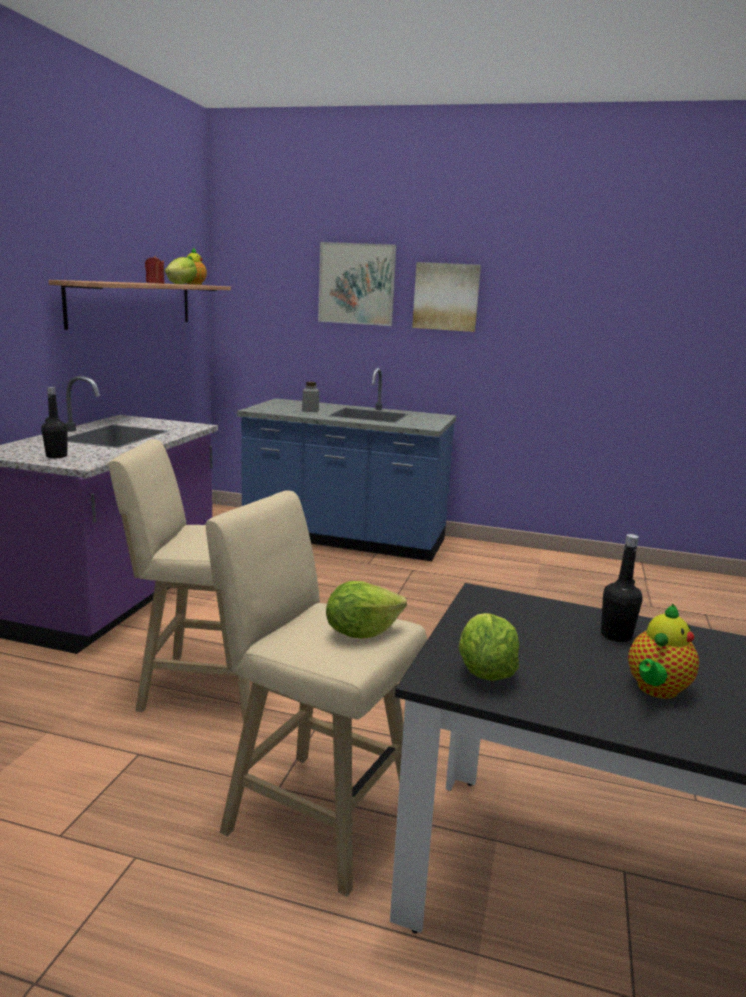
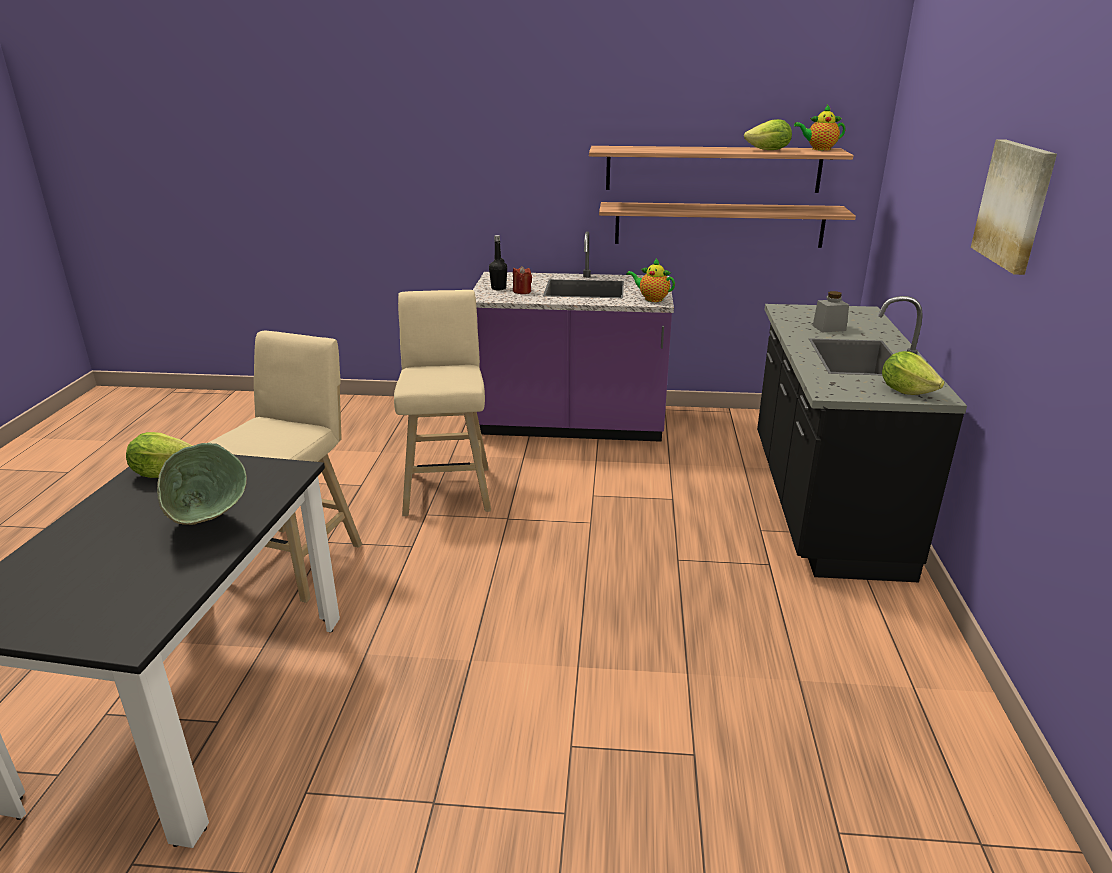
camera: 80 degrees right, 10 degrees up
red candle [145,256,164,284] -> red candle moved to [513,266,532,294]
blue counter [237,368,456,561] -> black counter [757,296,967,582]
picture [318,242,396,326] -> none
lettuce [326,581,407,638] -> lettuce moved to [882,351,944,395]
black bottle [601,534,642,642] -> green bowl [157,443,247,525]
teapot [628,604,699,699] -> teapot moved to [626,259,675,302]
none -> shelf [599,202,856,248]

